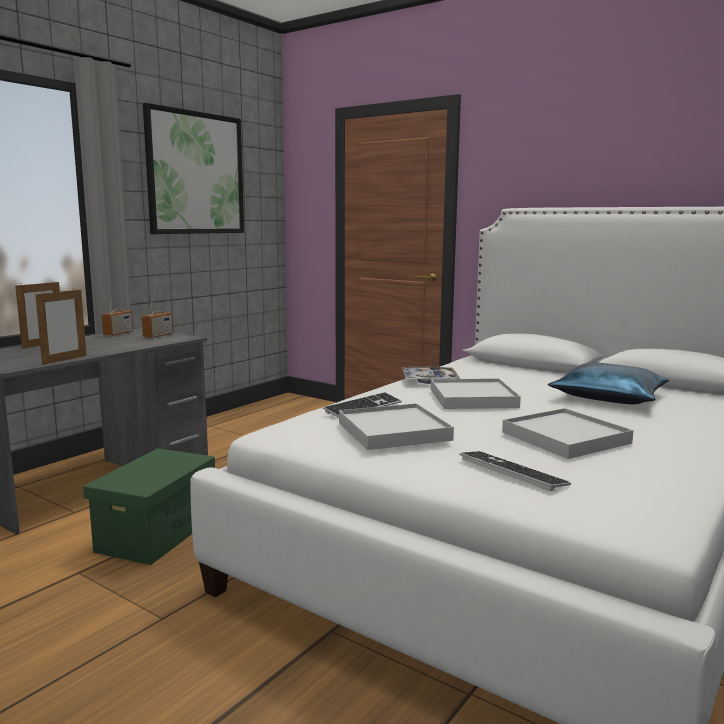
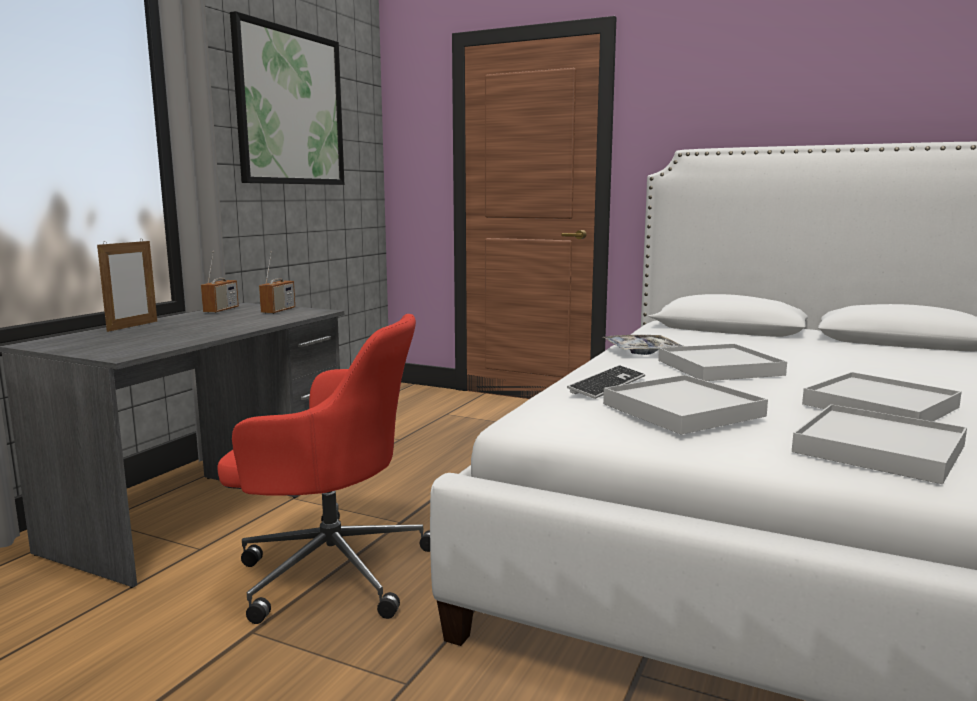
camera: 10 degrees left, 0 degrees up
picture frame [35,290,87,365] -> none
green storage box [83,448,215,565] -> red office chair [217,314,430,624]
keyboard [459,451,571,491] -> white tray [792,404,967,484]
blue pillow [548,363,669,404] -> none

